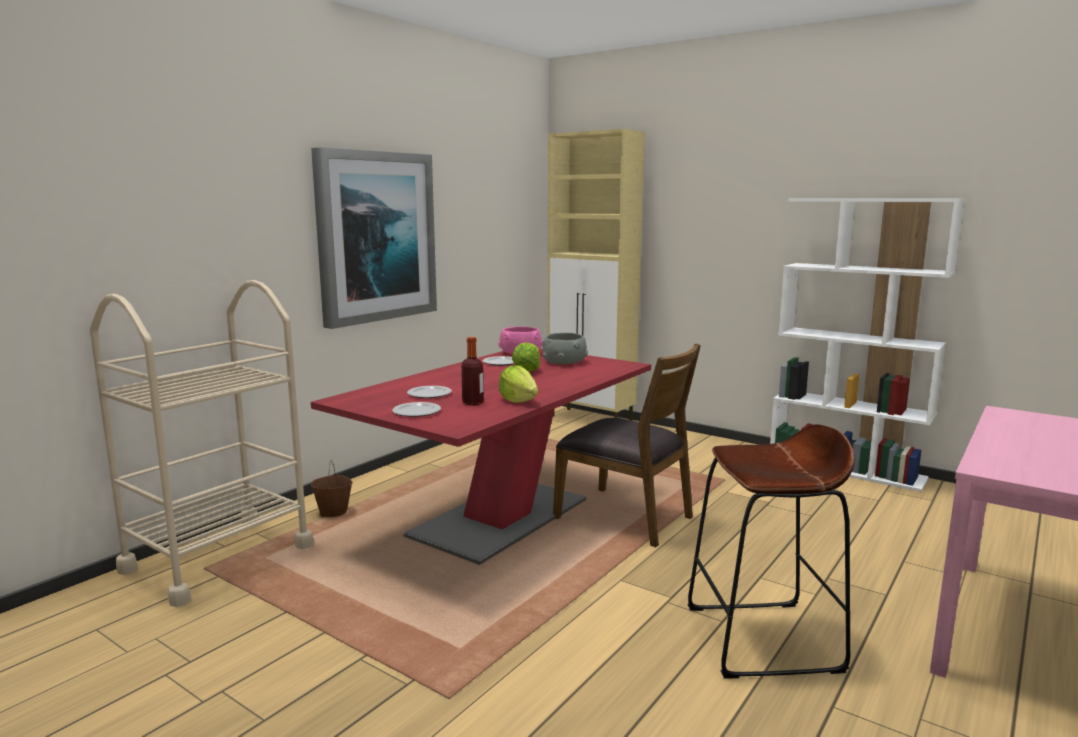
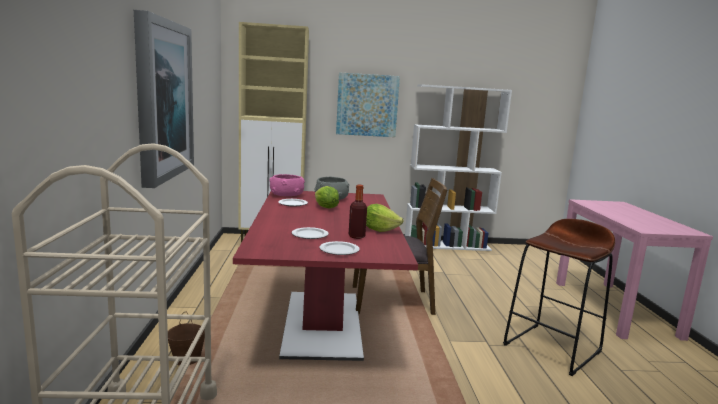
camera: 40 degrees left, 0 degrees up
none -> picture [336,72,400,137]

